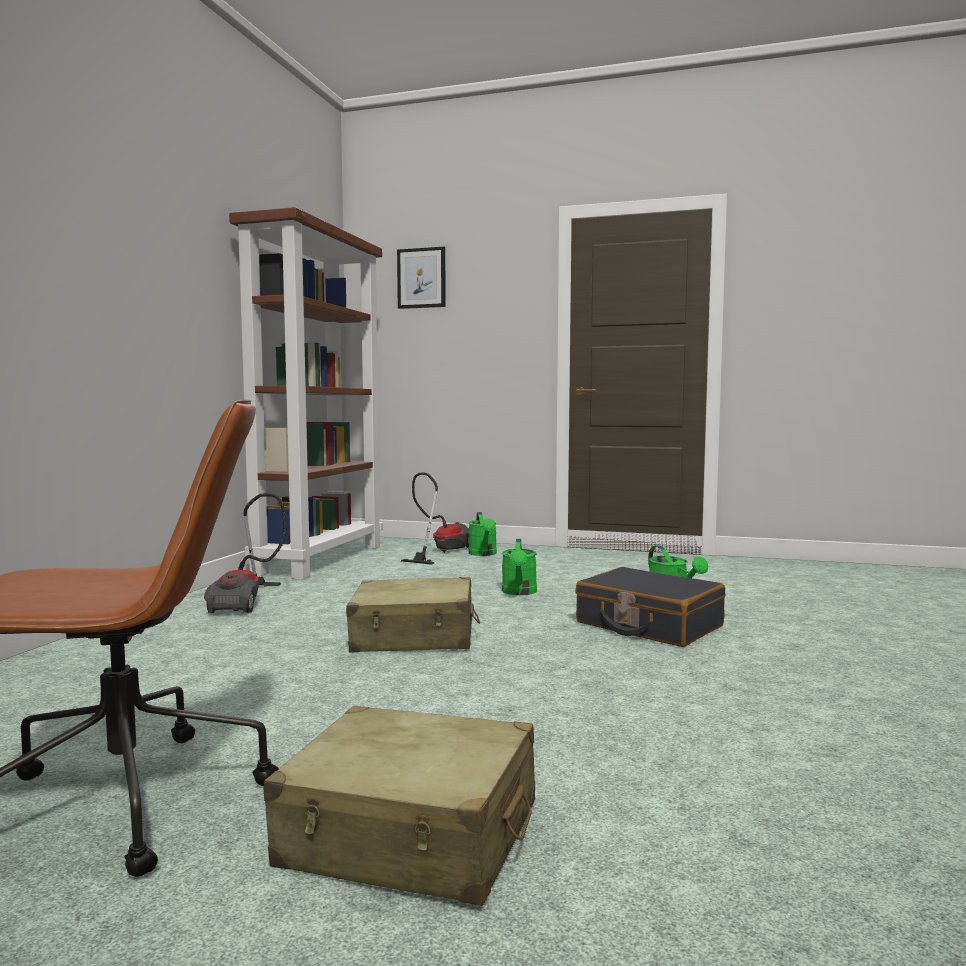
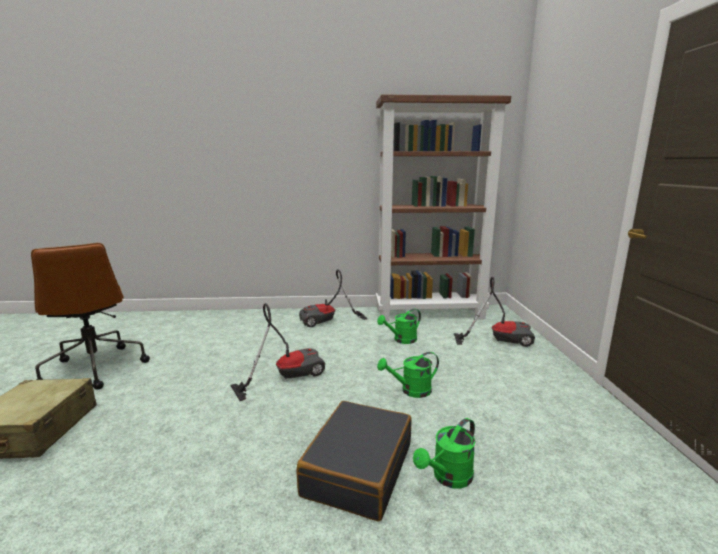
camera: 70 degrees right, 10 degrees up
beige suitcase [346,577,480,653] -> vacuum cleaner [230,303,326,401]
picture [397,247,446,309] -> none
green watering can [468,512,497,556] -> green watering can moved to [377,309,421,344]

